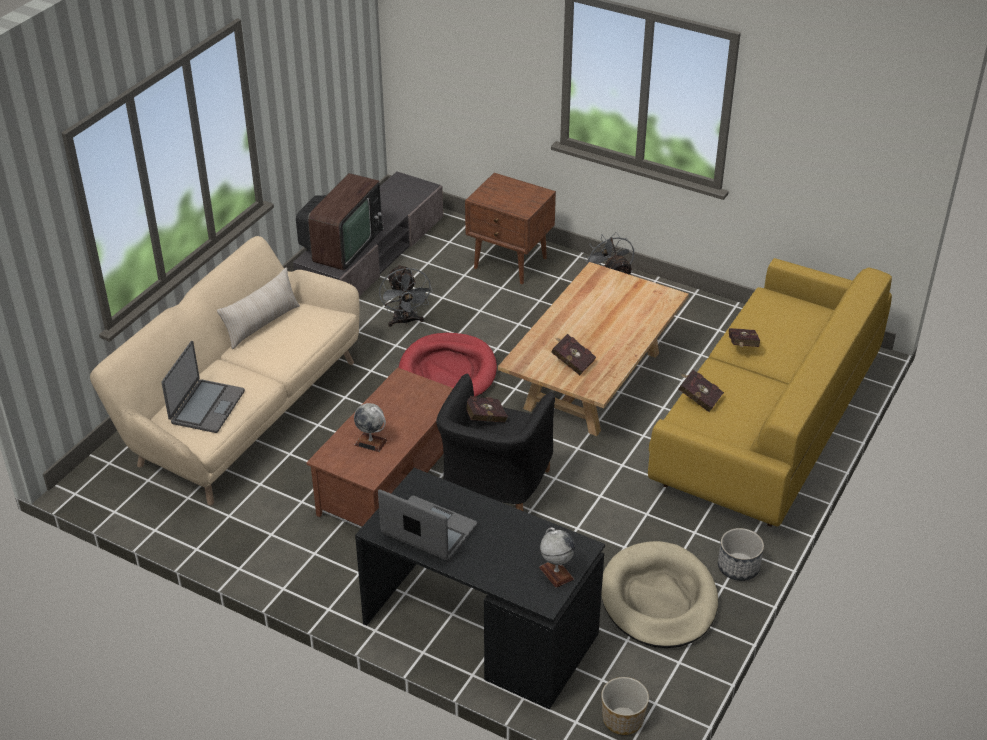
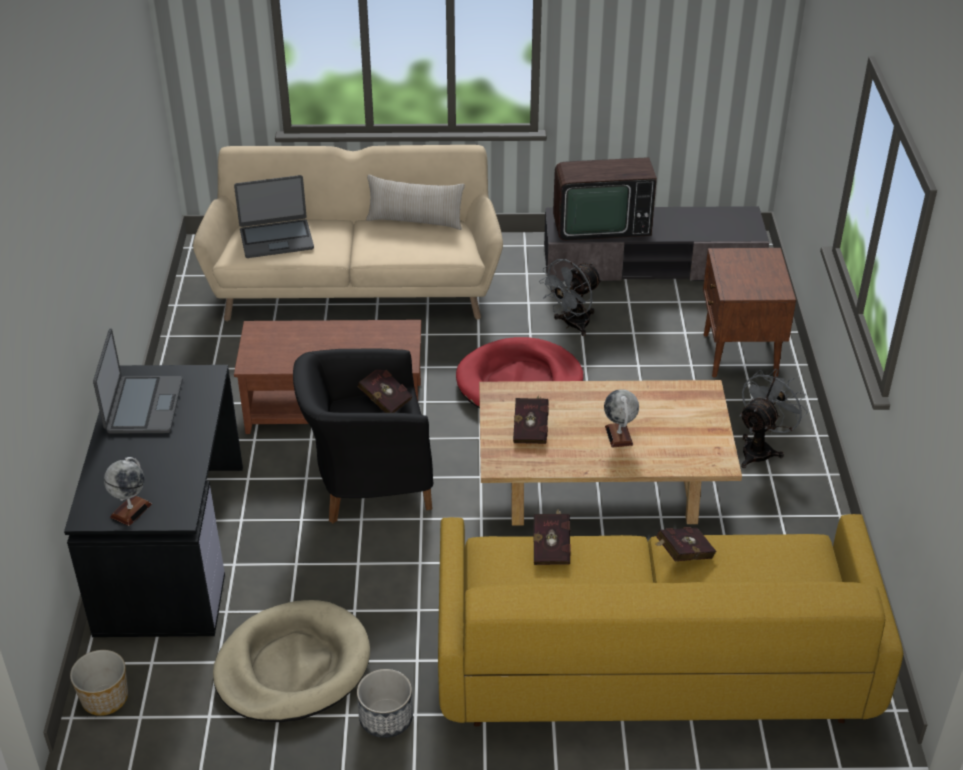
camera: 60 degrees right, 0 degrees up
globe [354,403,387,452] -> globe moved to [604,389,639,448]

